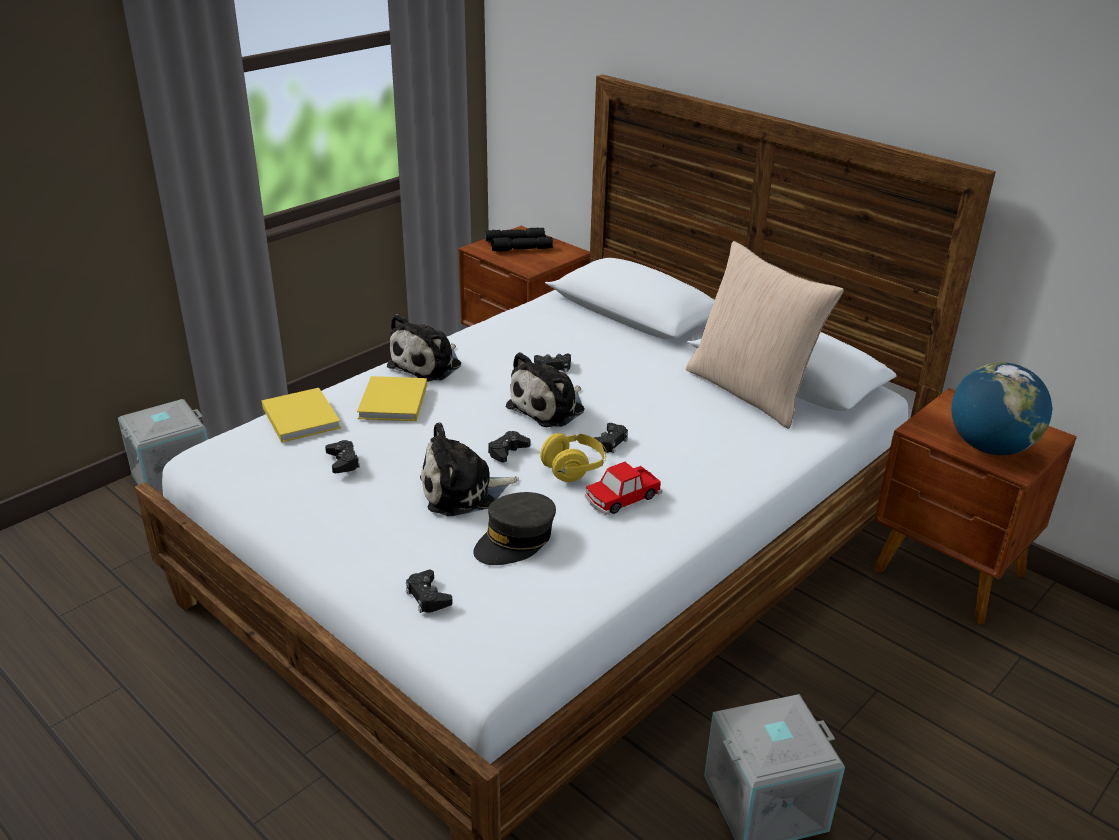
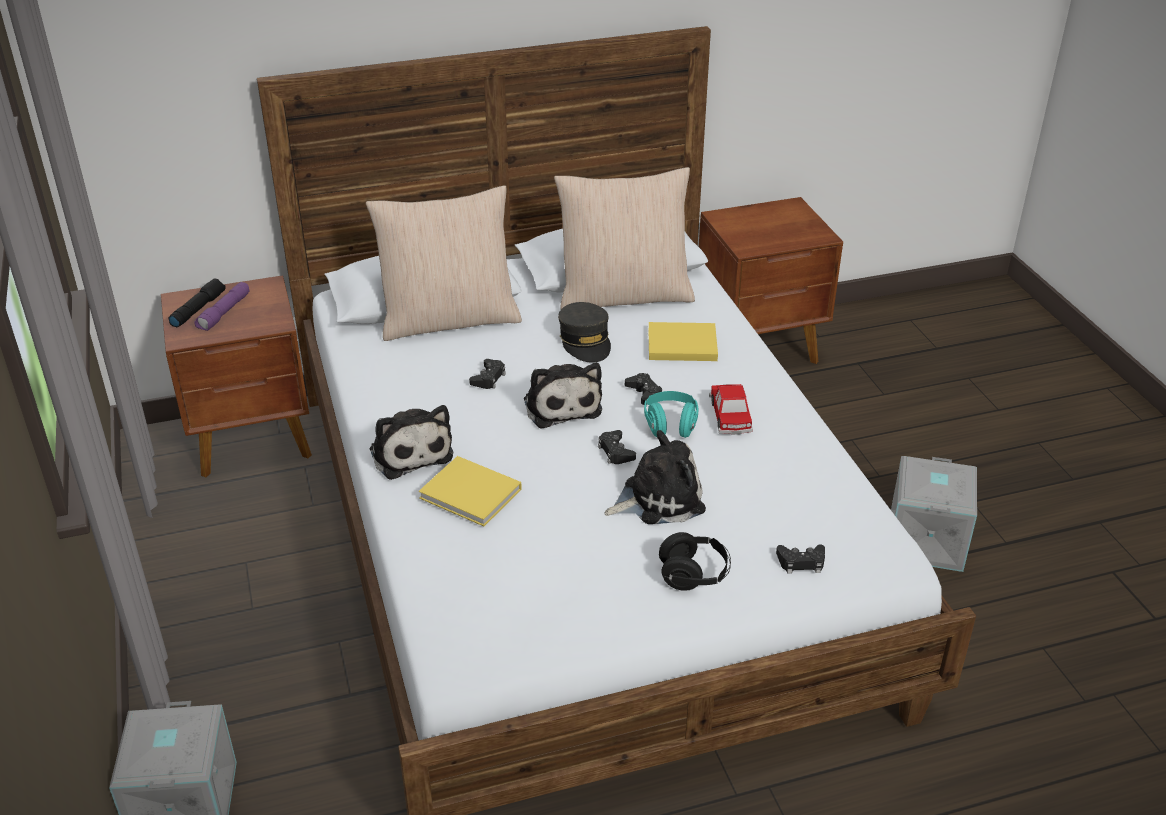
camera: 60 degrees left, 5 degrees up
yellow book [262,388,341,443] -> yellow book moved to [649,322,718,361]
black game controller [325,440,360,473] -> none
plush toy [420,422,519,516] -> plush toy turned 120 degrees counterclockwise [604,430,706,524]
grey cap [473,492,556,565] -> grey cap moved to [558,302,611,363]
black flashlight [491,237,553,251] -> purple flashlight [194,282,250,331]
yellow headphones [540,433,606,482] -> turquoise headphones [644,391,698,438]
globe [951,362,1052,455] -> none
none -> beige pillow [366,185,522,341]
none -> black headphones [659,532,731,591]

